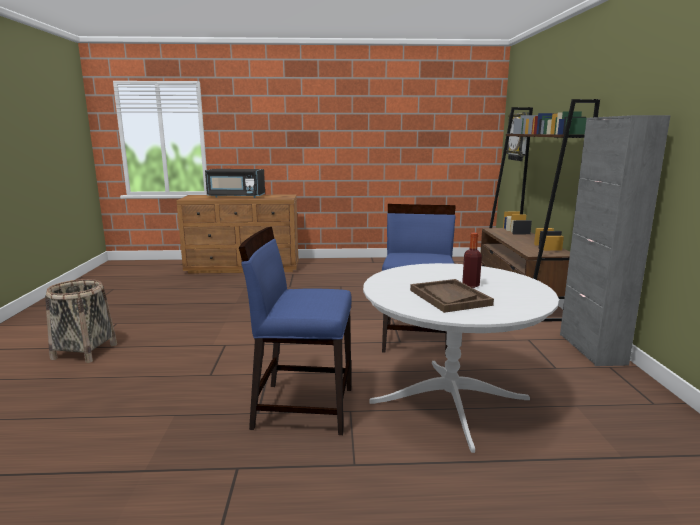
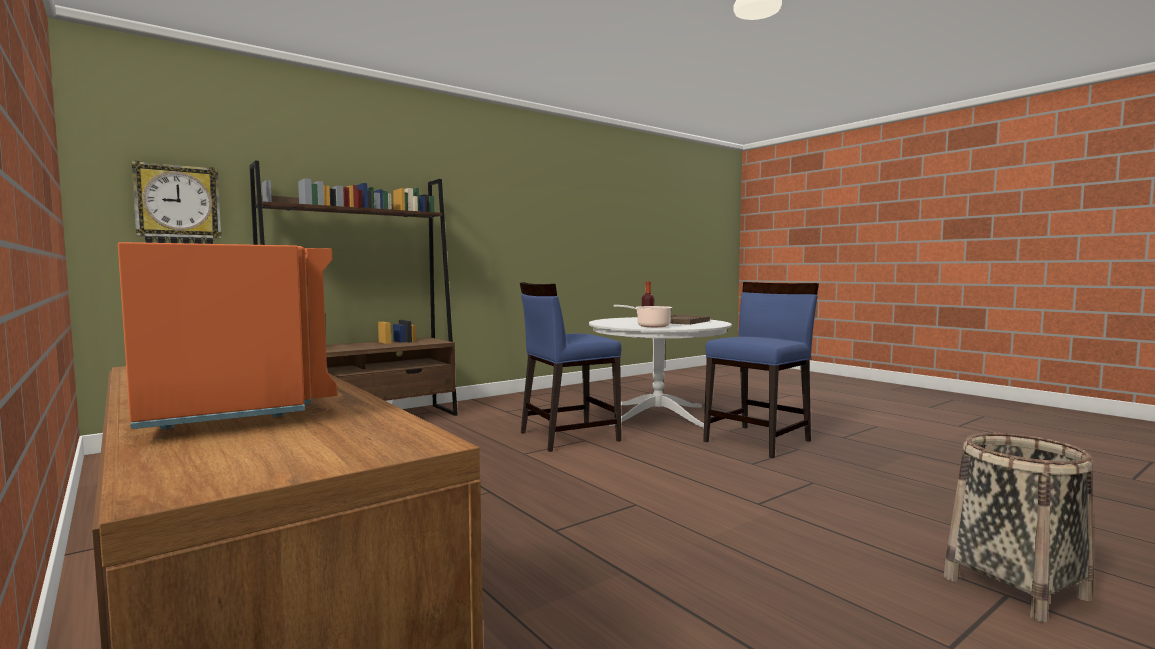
camera: 125 degrees left, 10 degrees down
black microwave [205,169,265,198] -> orange microwave [118,242,337,429]
blue chair [239,227,352,435] -> blue chair turned 105 degrees counterclockwise [703,282,819,458]
grey cabinet [560,115,671,366] -> none
none -> cooking pot [614,305,672,327]

